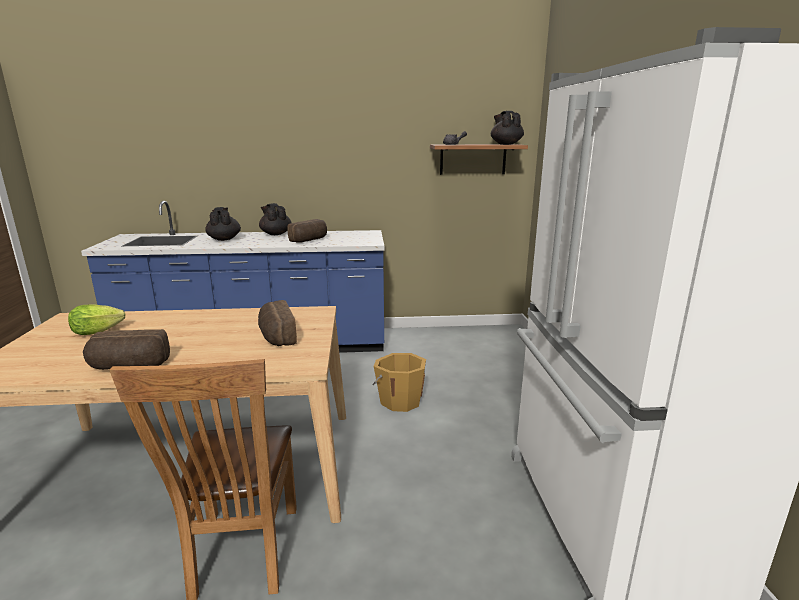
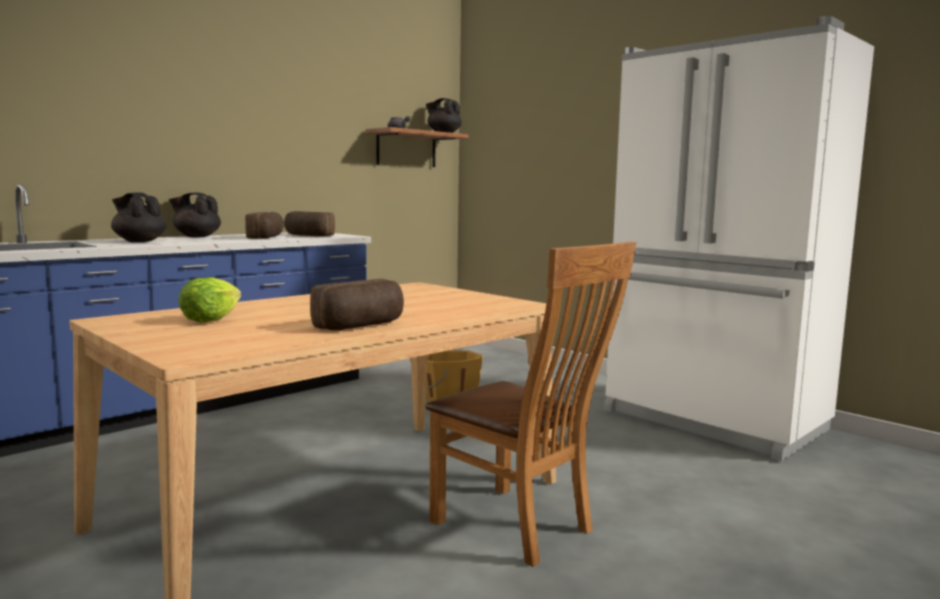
camera: 40 degrees left, 10 degrees down
bread [258,300,297,346] -> bread moved to [284,211,335,236]

